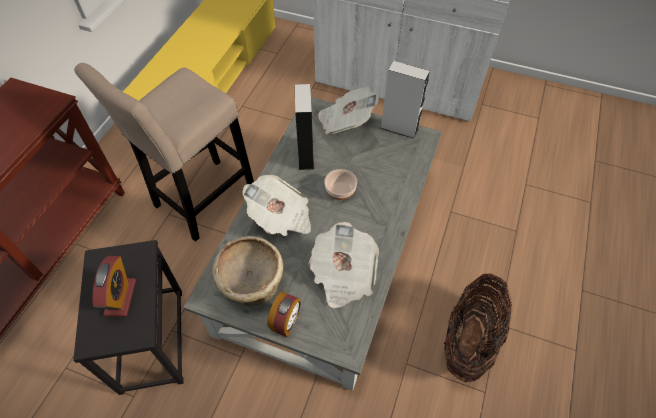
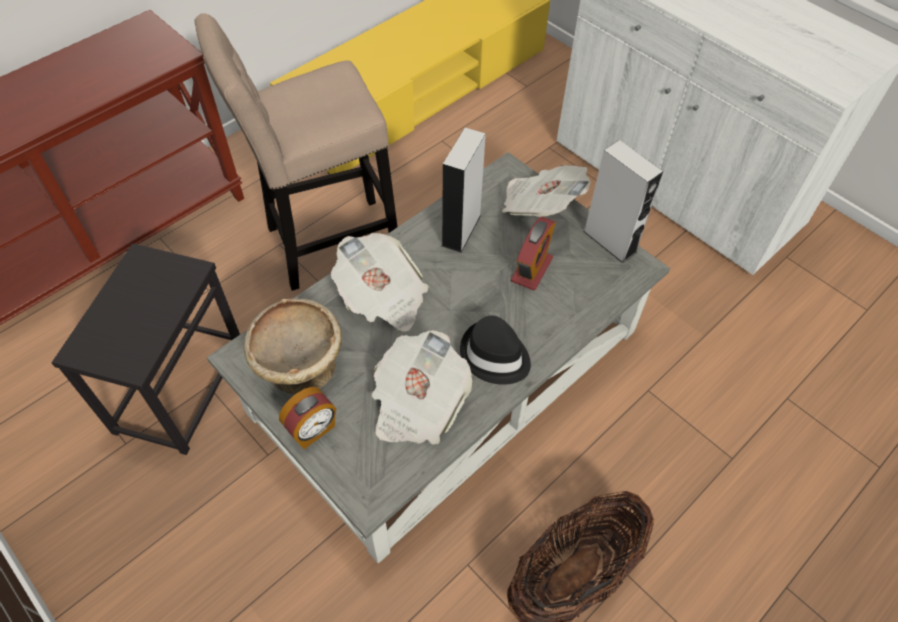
camera: 25 degrees right, 0 degrees up
alarm clock [92,256,136,317] -> alarm clock moved to [511,217,556,290]
bowl [324,169,357,200] -> none
none -> black hat [460,316,531,385]

